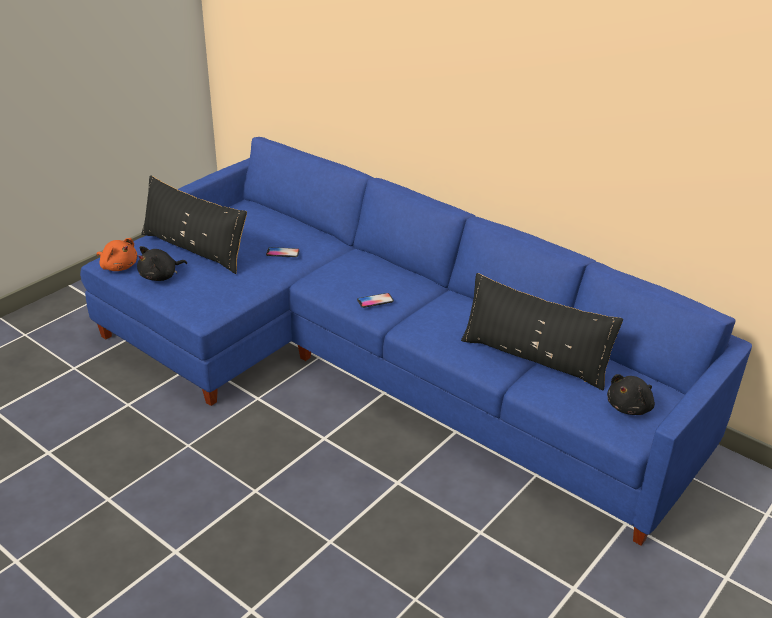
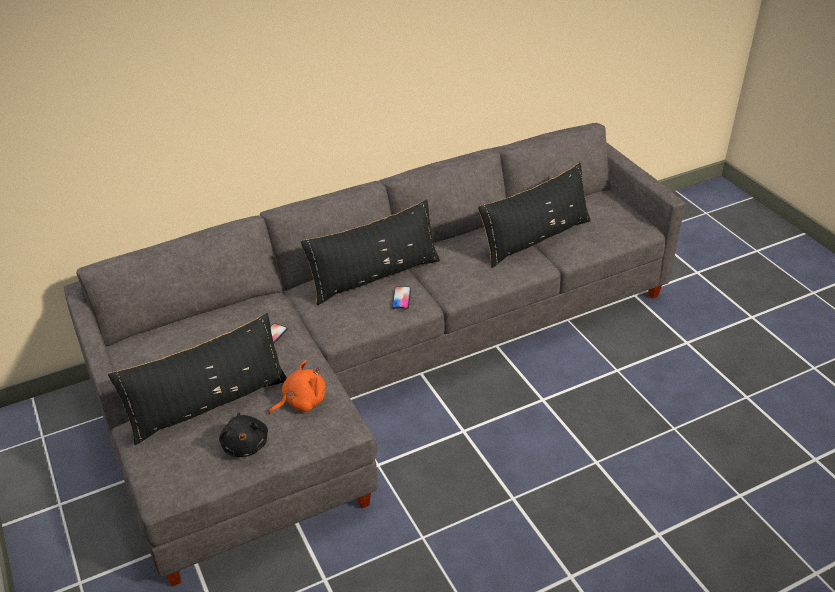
camera: 65 degrees left, 5 degrees up
blue sofa [80,137,752,546] -> grey sofa [64,123,685,586]
orange plush toy [97,238,137,271] -> orange plush toy moved to [269,360,326,414]
black plush toy [607,374,655,415] -> none
none -> black pillow [300,199,440,305]

